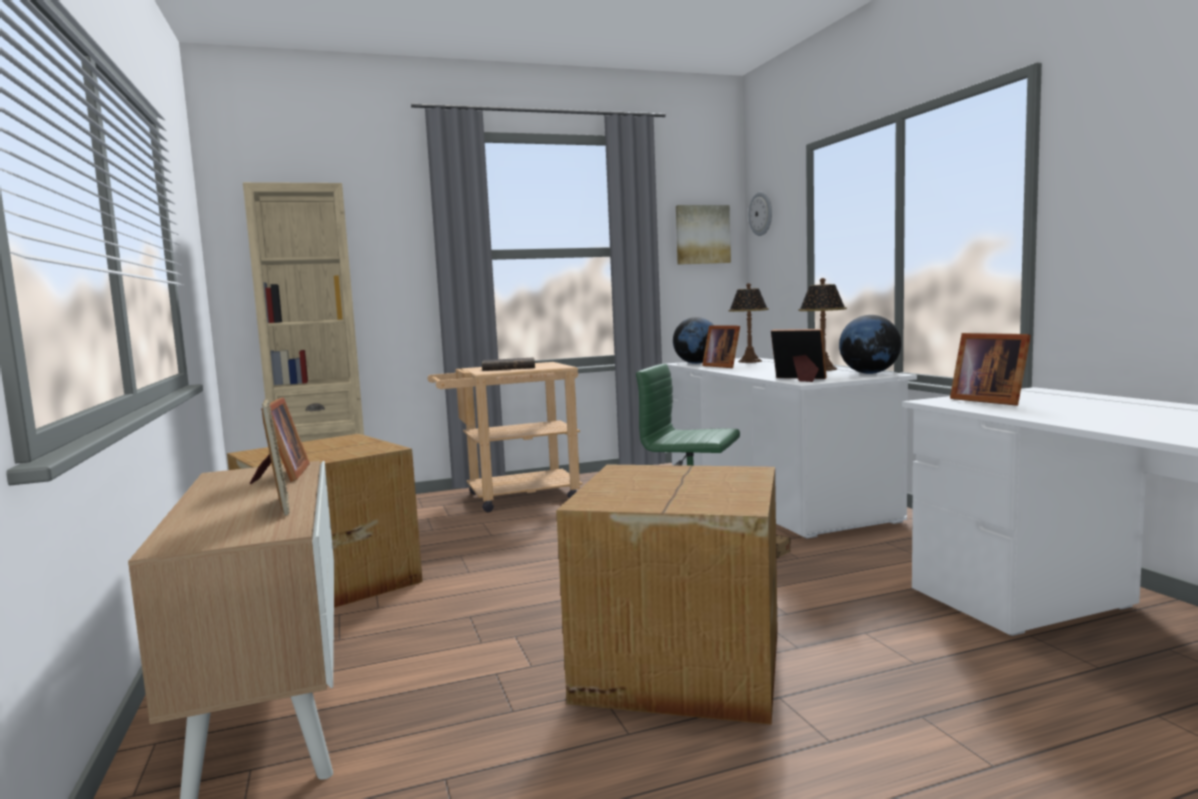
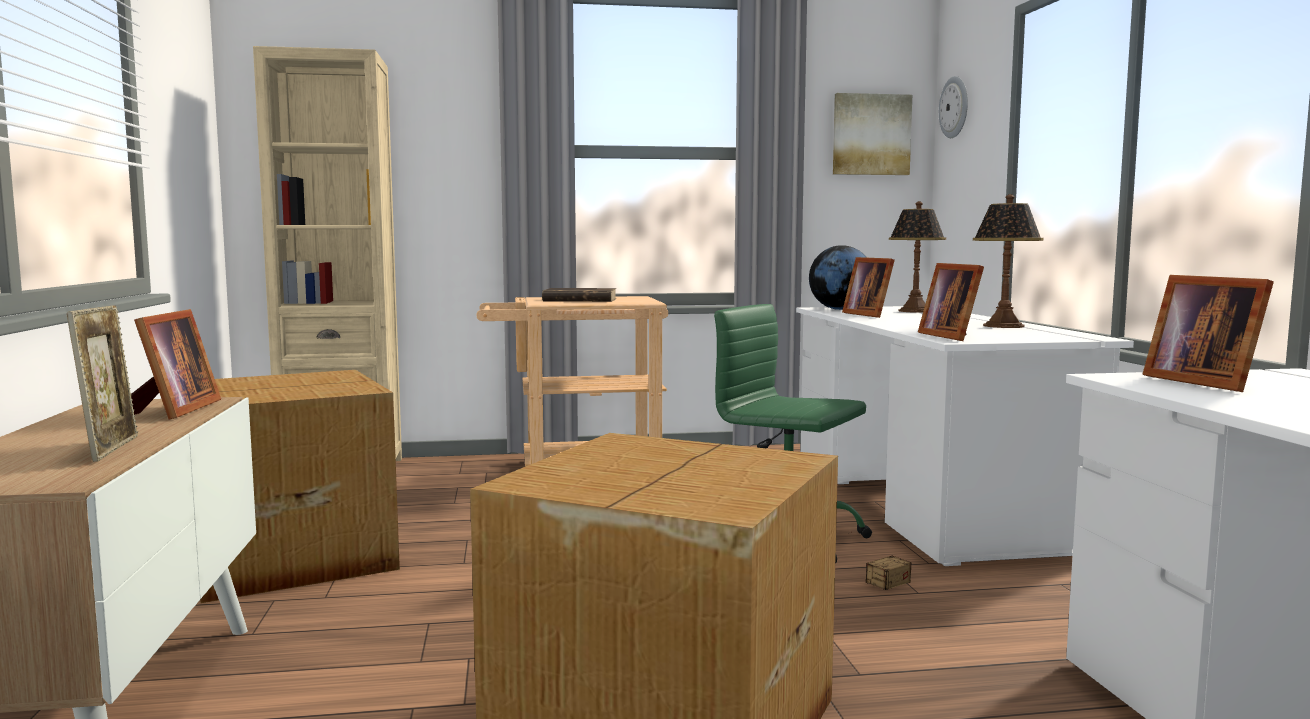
camera: 10 degrees right, 0 degrees up
picture frame [771,329,827,382] -> picture frame turned 150 degrees counterclockwise [918,263,984,341]
globe [839,315,901,374] -> none

